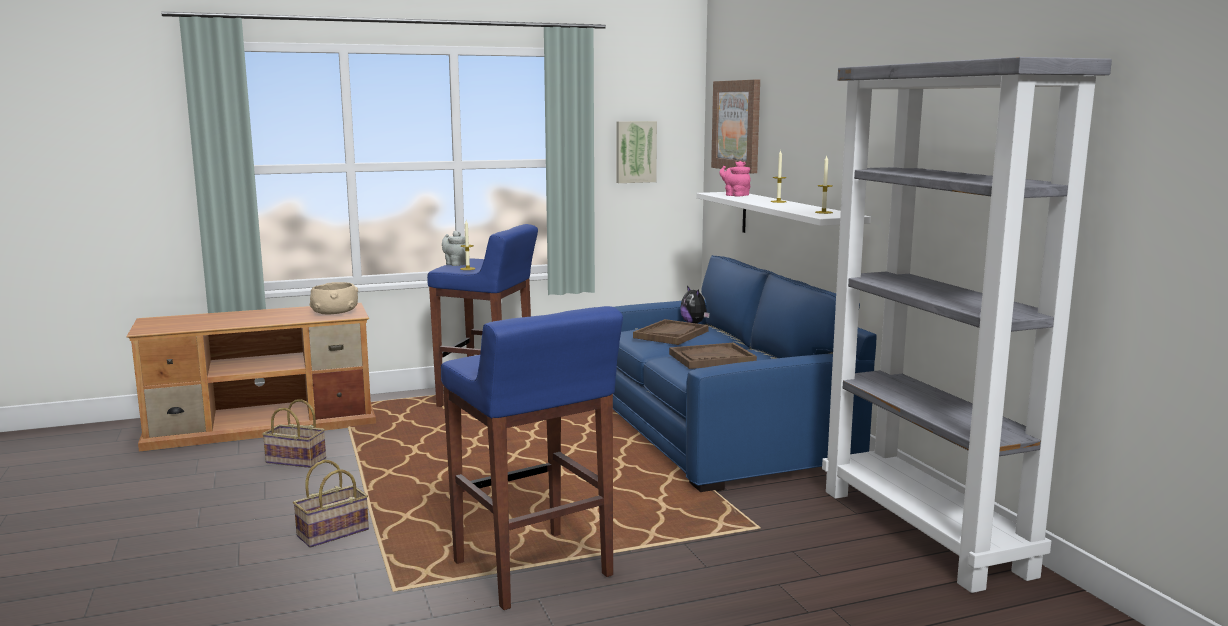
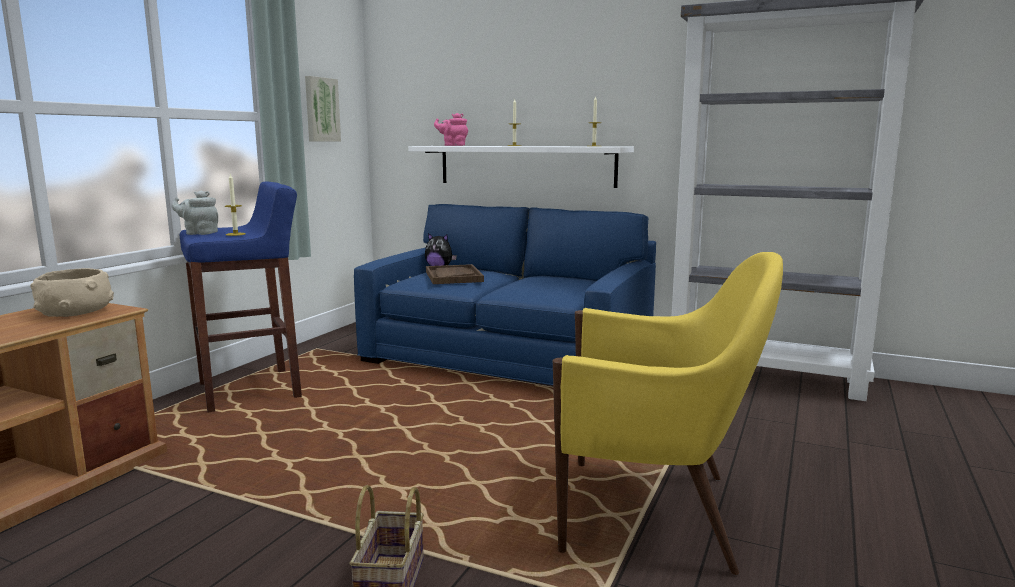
camera: 45 degrees left, 0 degrees up
basket [262,399,326,468] -> none
blue stool [441,306,623,610] -> yellow armchair [553,252,783,575]
brown tray [669,343,757,369] -> none
picture [711,80,760,173] -> none

